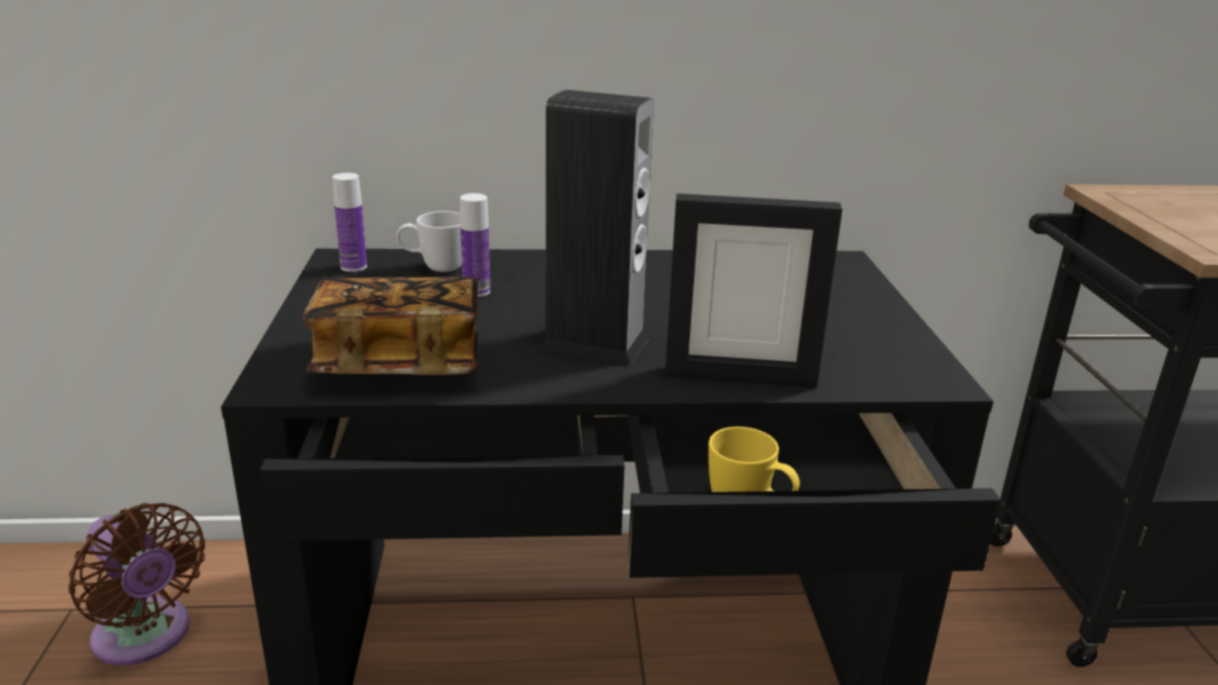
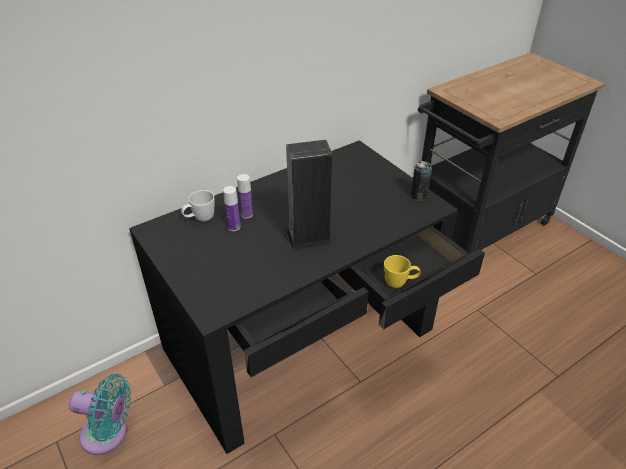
camera: 30 degrees left, 15 degrees up
brown fan [68,503,205,665] -> turquoise fan [69,374,131,455]
book [302,276,479,375] -> none
bottle [332,173,367,272] -> bottle moved to [237,174,253,219]
picture frame [665,193,842,388] -> none
none -> can [411,160,432,201]

